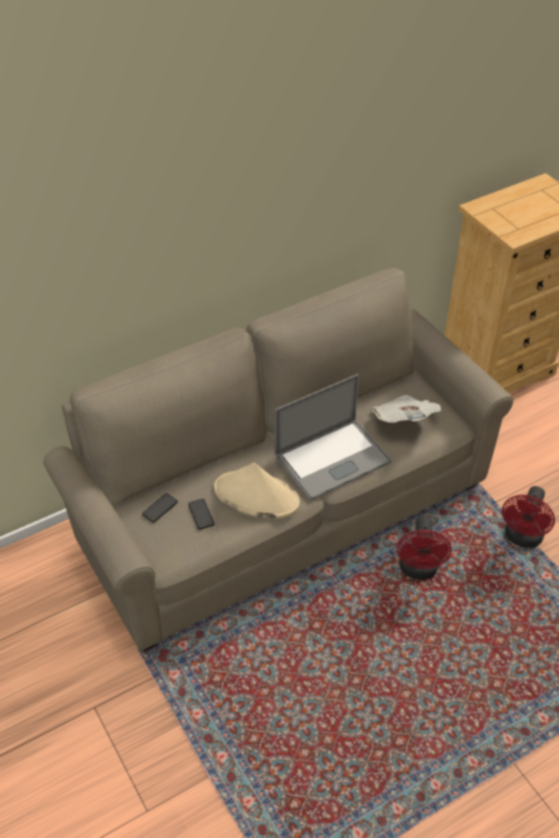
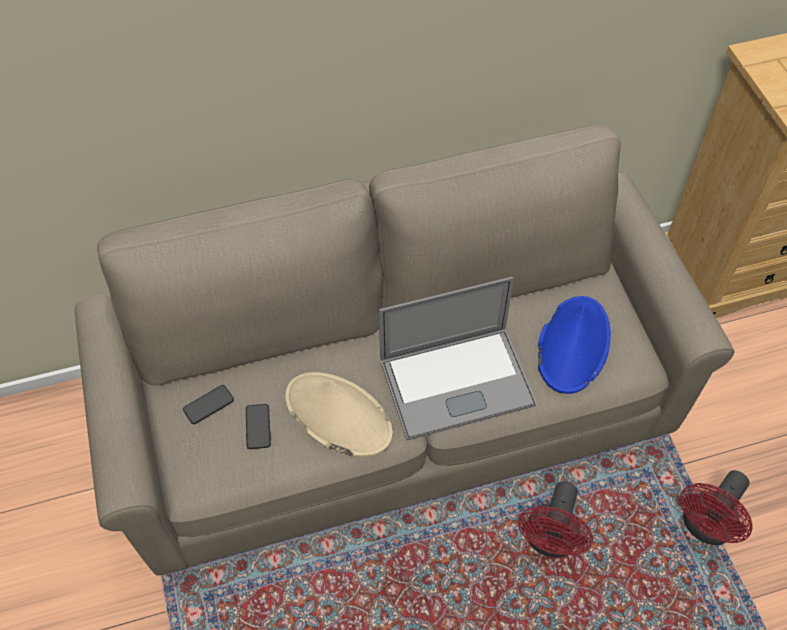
camera: 15 degrees right, 10 degrees up
newspaper [372,395,441,423] -> blue hat [538,296,611,394]

